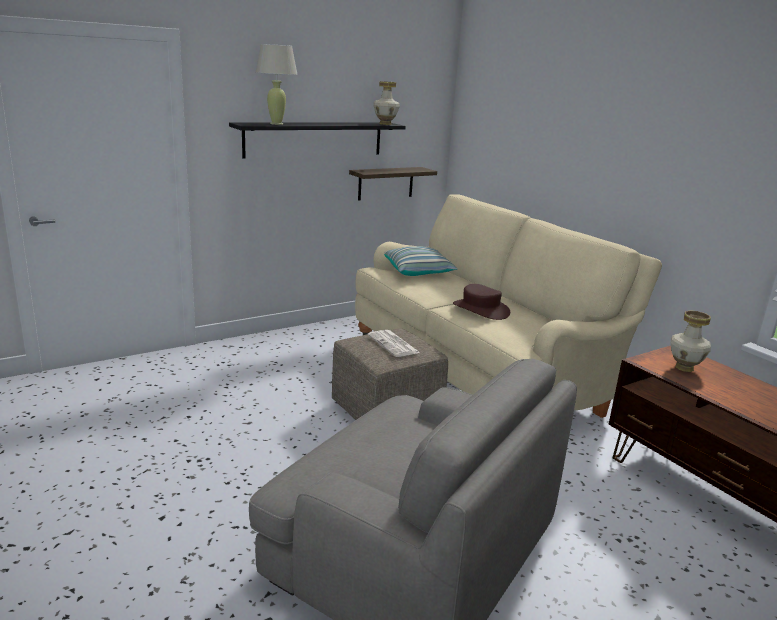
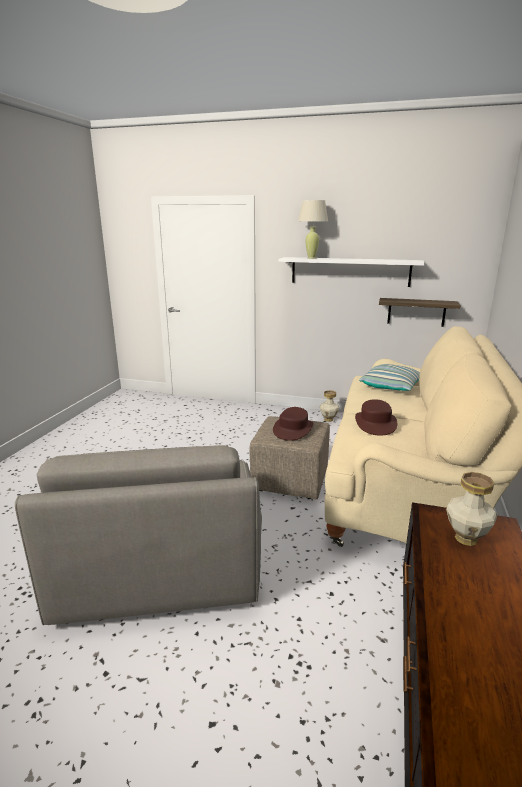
camera: 50 degrees right, 0 degrees up
black shelf [229,122,406,158] -> white shelf [279,257,425,287]
newspaper [367,330,420,357] -> brown hat [273,407,313,441]
vase [373,81,400,125] -> vase moved to [320,390,339,422]

